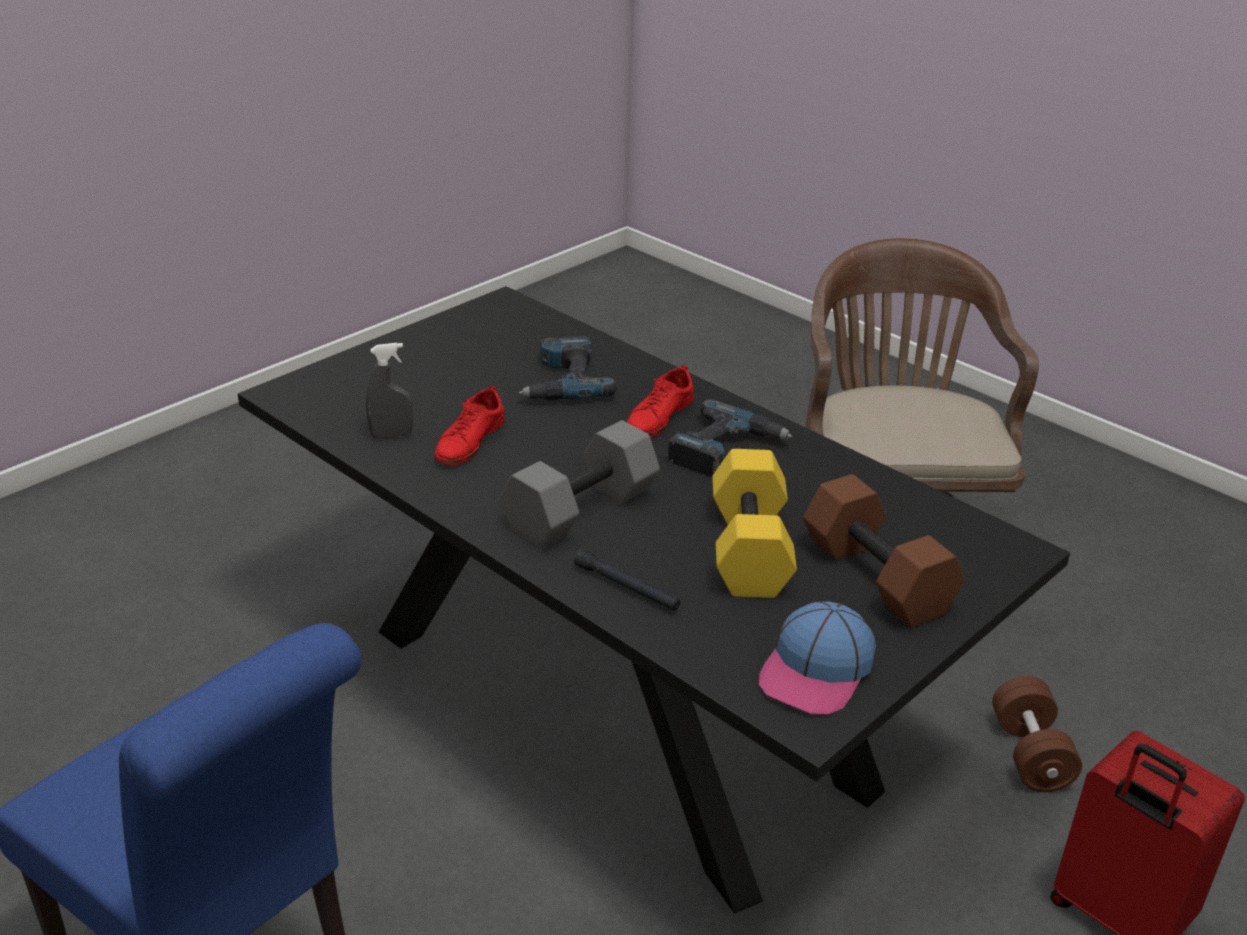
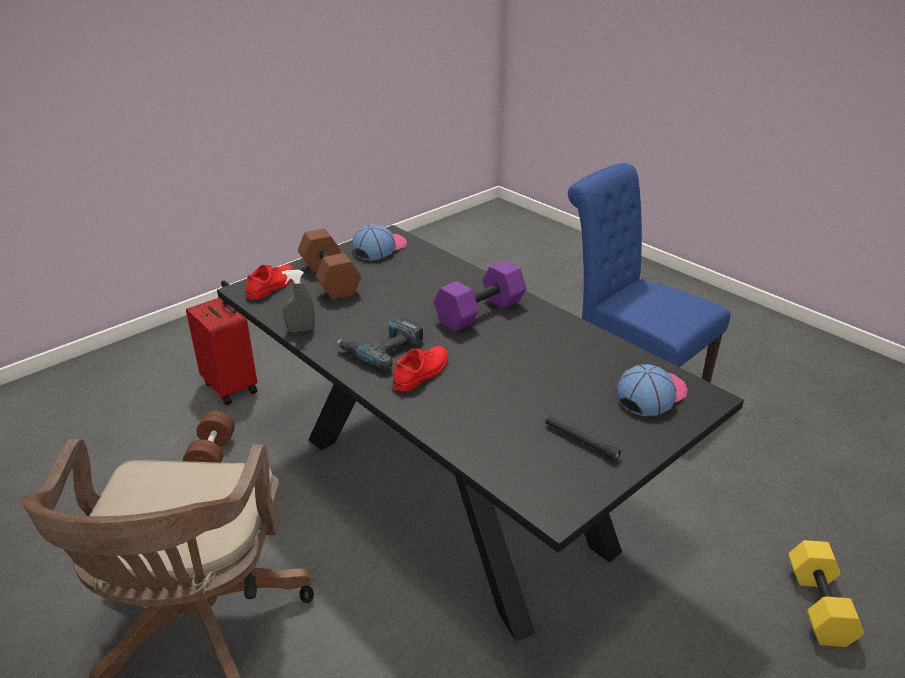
camera: 175 degrees left, 0 degrees up
grey spray bottle [366,343,413,439] -> grey spray bottle moved to [282,270,315,332]
red shoe [435,386,505,465] -> red shoe moved to [246,264,294,299]
grey dumbbell [501,420,660,549] -> purple dumbbell [434,260,527,332]
power drill [519,336,618,400] -> none
black flashlight [574,549,680,611] -> black flashlight moved to [545,416,621,461]
yellow dumbbell [712,449,797,598] -> yellow dumbbell moved to [788,540,864,647]
none -> cap [616,364,688,416]

